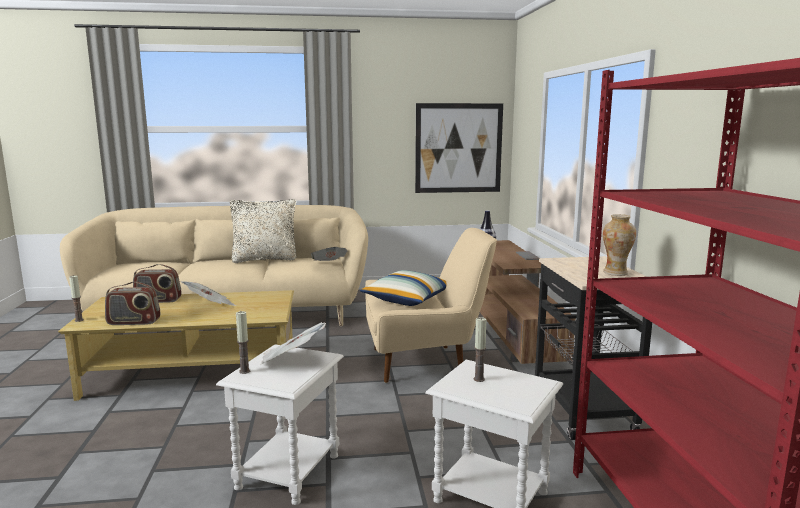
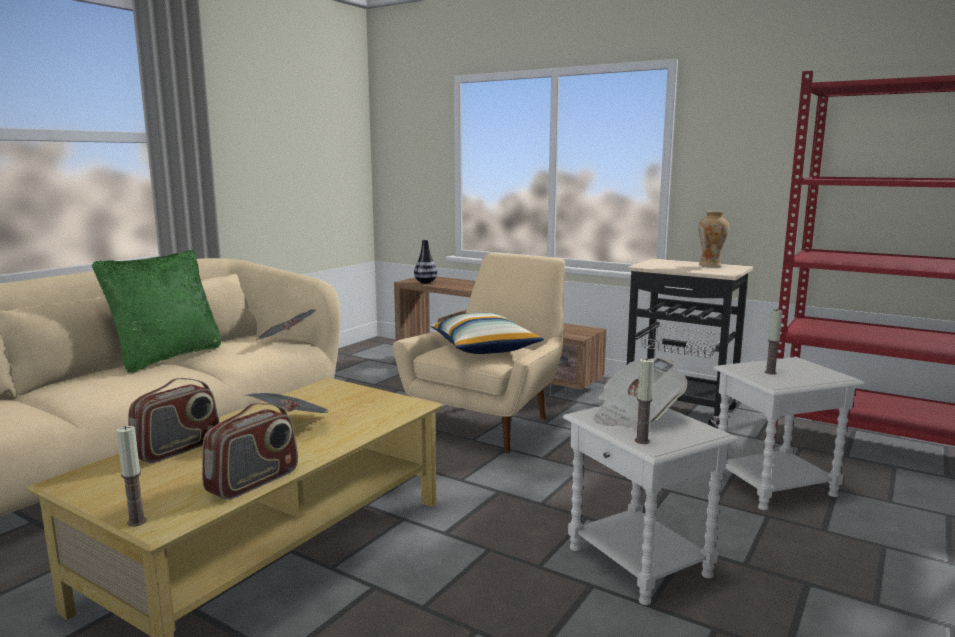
camera: 50 degrees left, 0 degrees up
beige pillow [230,199,297,263] -> green pillow [92,250,221,373]
picture [415,103,503,193] -> none

